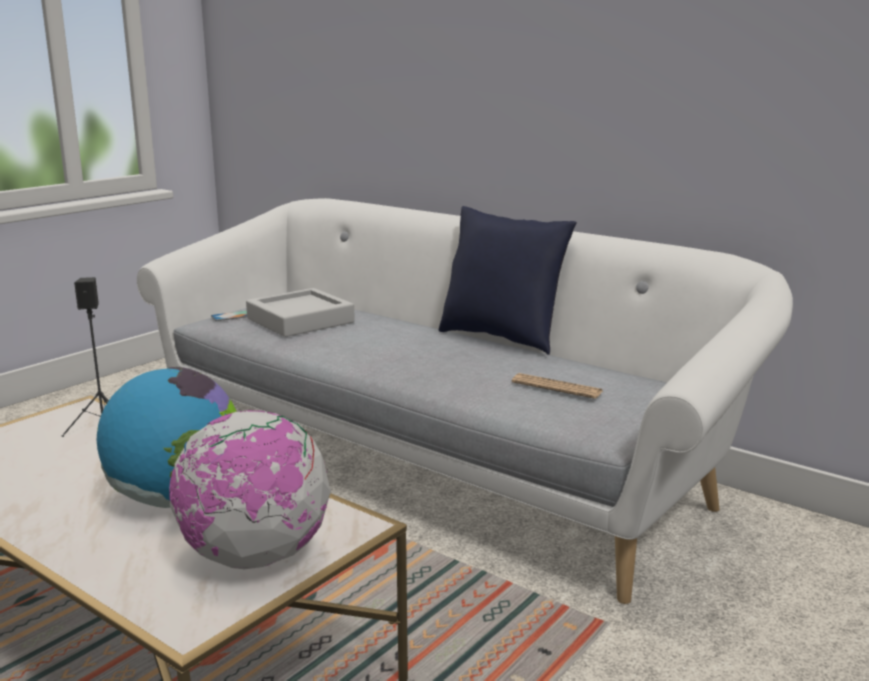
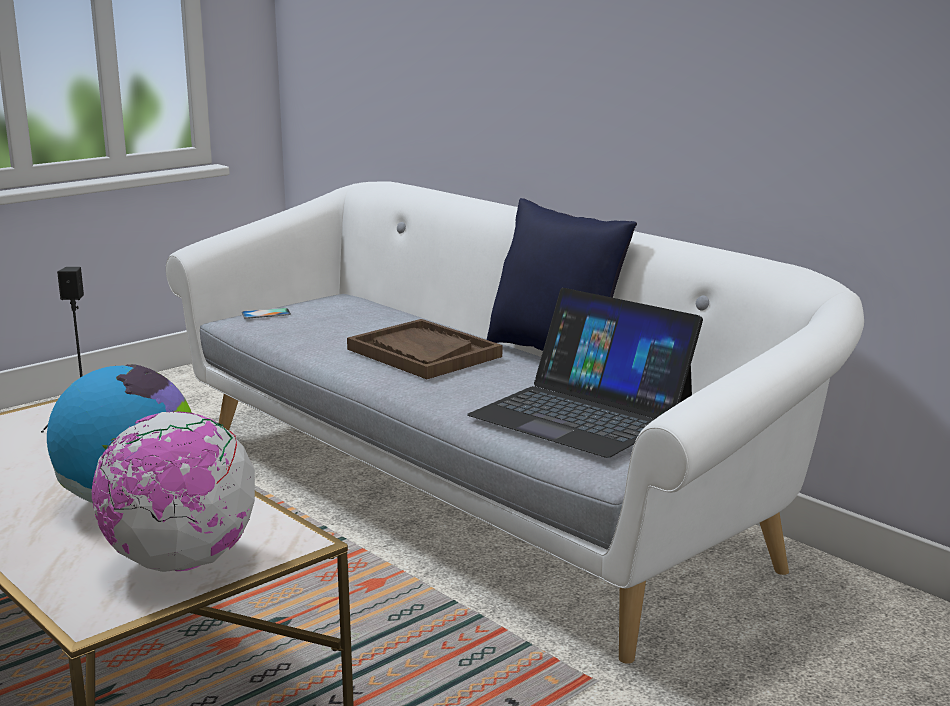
camera: 10 degrees right, 0 degrees up
grey tray [246,288,355,337] -> none
newspaper [512,373,603,399] -> laptop [467,288,703,458]
none -> brown tray [347,319,502,379]

